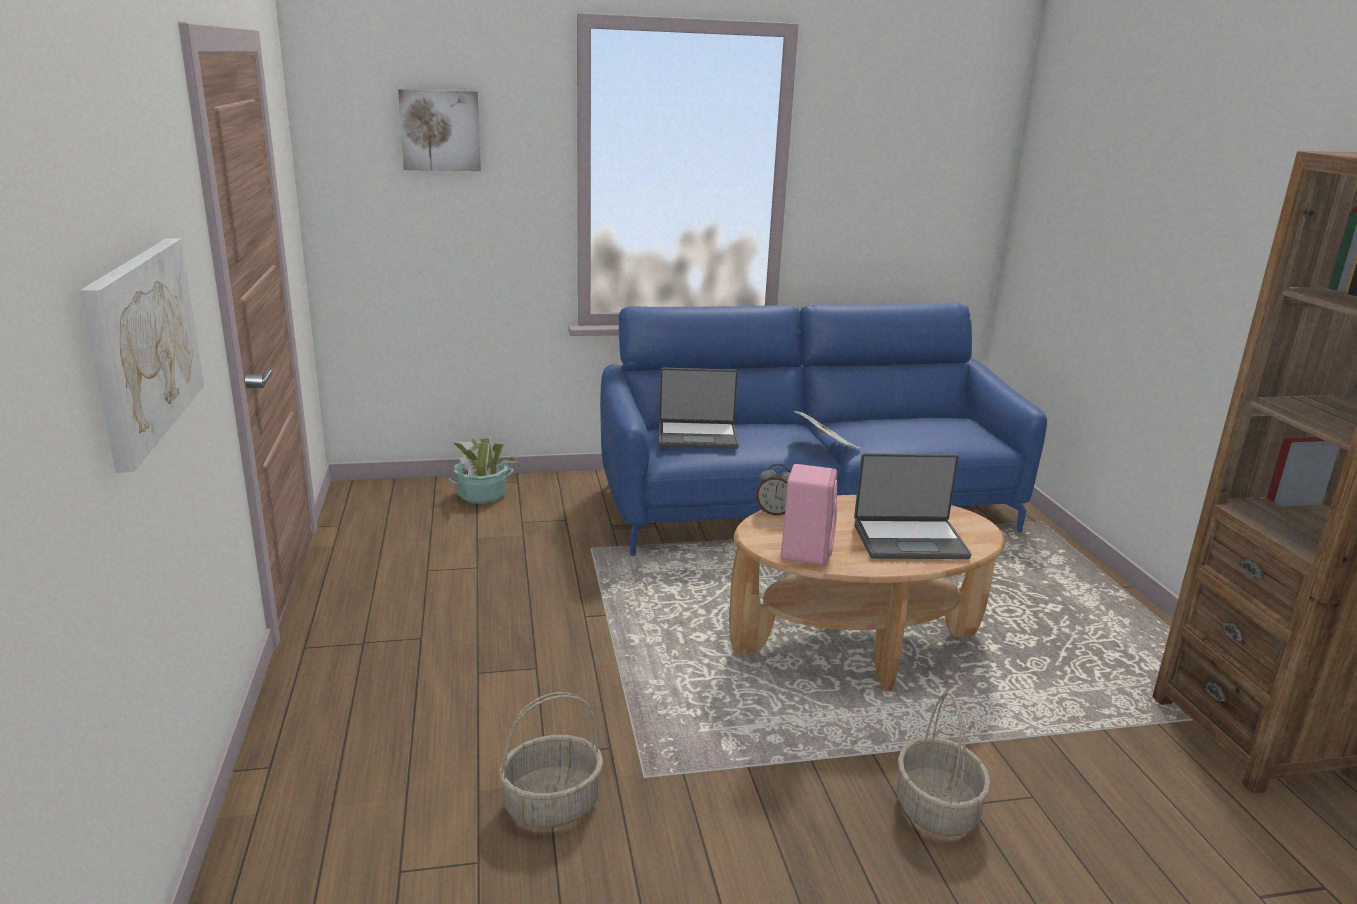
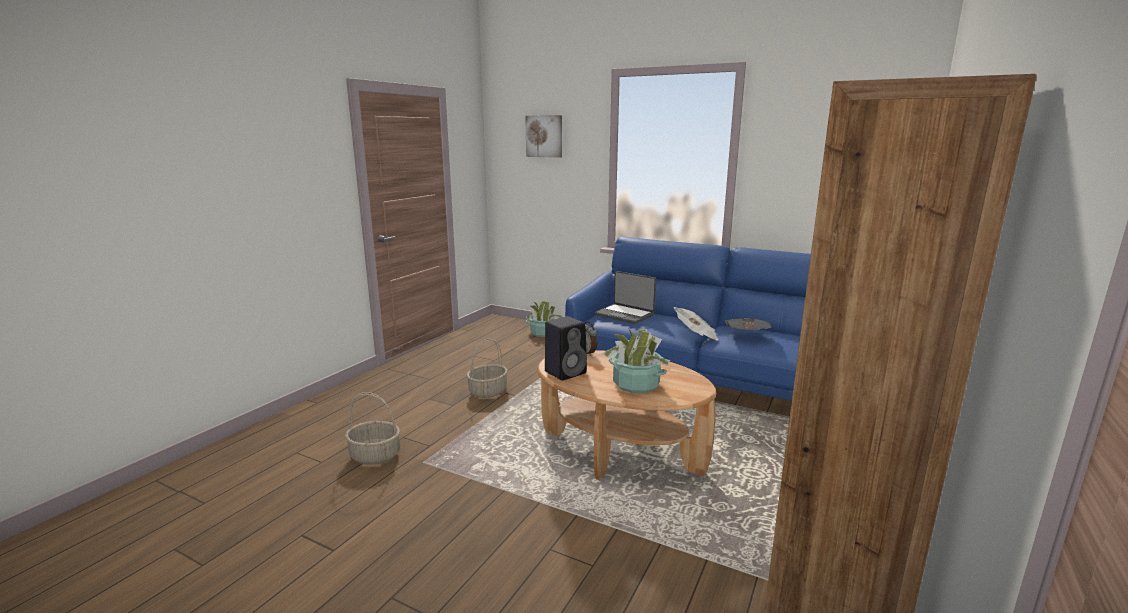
camera: 40 degrees right, 5 degrees down
picture [79,239,204,473] -> none
pink speaker [781,464,837,565] -> black speaker [545,316,587,380]
laptop [854,453,971,559] -> potted plant [601,328,670,393]
basket [897,692,991,837] -> basket moved to [467,339,508,398]
none -> newspaper [724,318,772,330]

